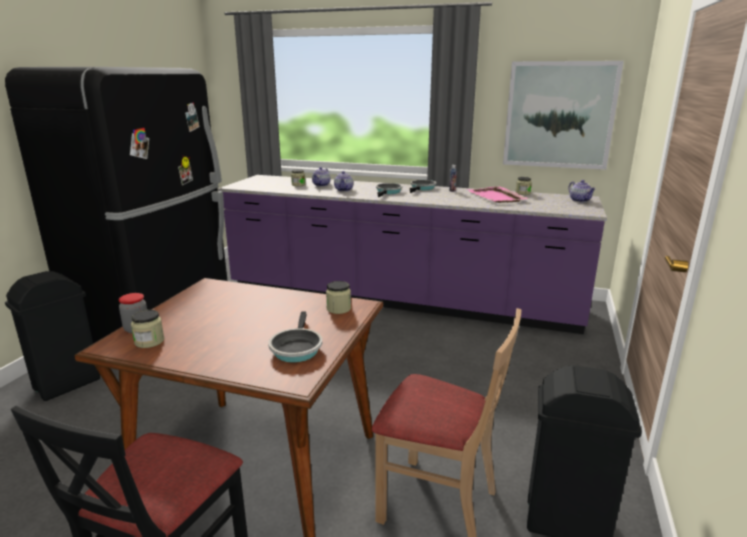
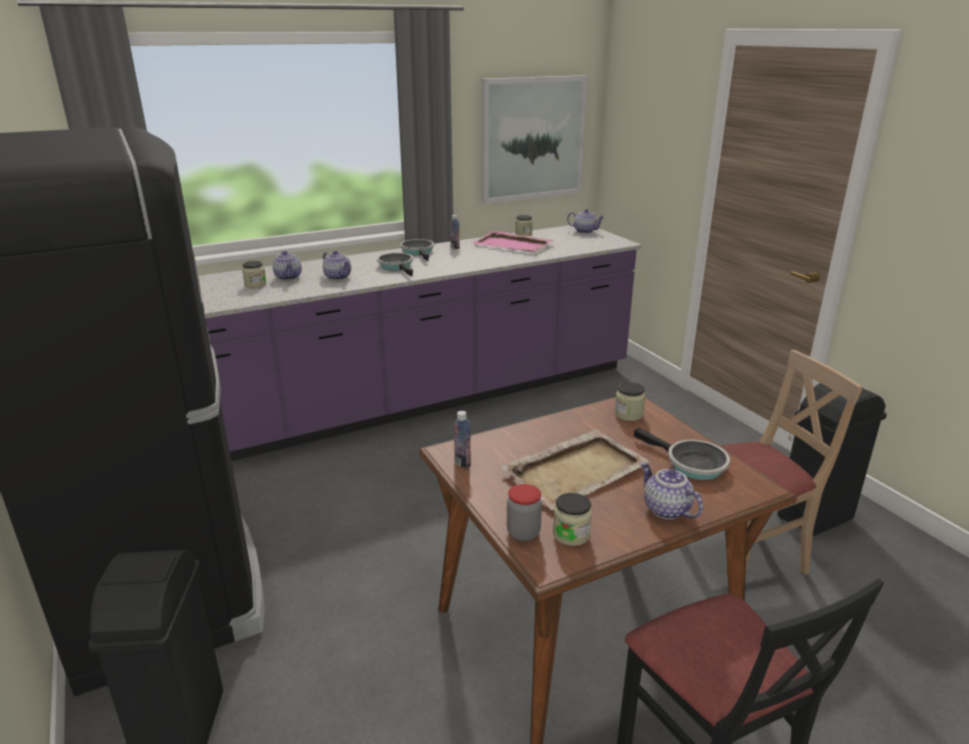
camera: 45 degrees left, 5 degrees up
none -> bottle [454,411,471,468]
none -> beige tray [501,429,650,510]
none -> teapot [640,462,703,520]

